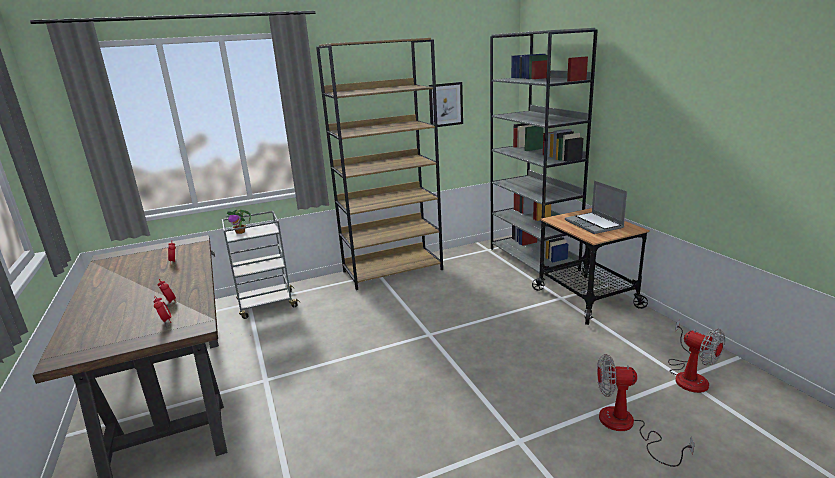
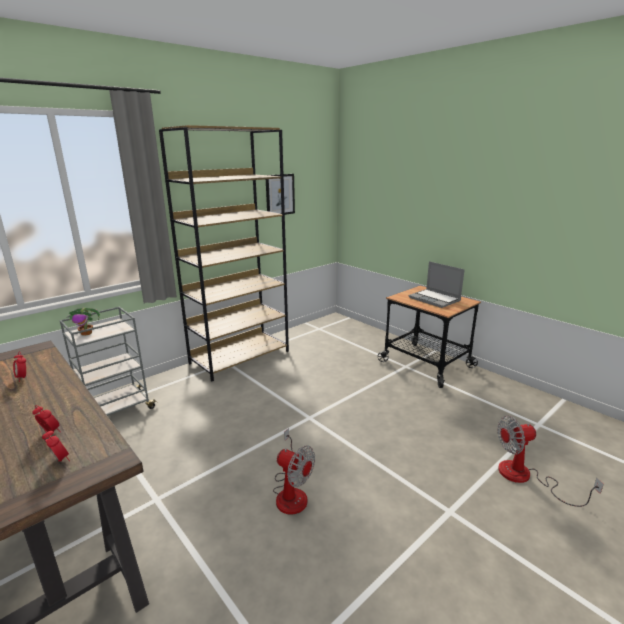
camera: 20 degrees left, 0 degrees up
grey bookcase [490,28,598,278] -> none
fan [668,320,725,393] -> fan moved to [273,428,315,515]

